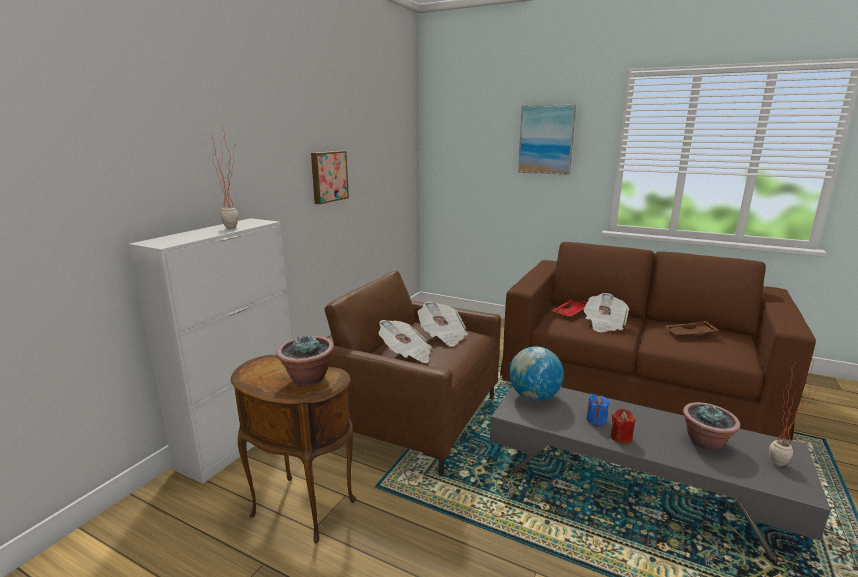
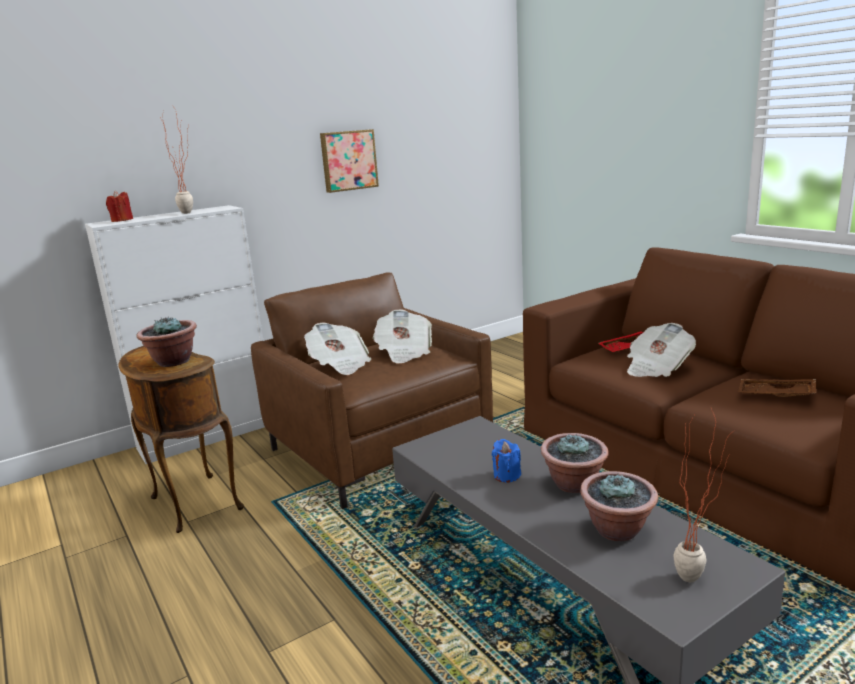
camera: 30 degrees right, 0 degrees up
globe [509,346,564,401] -> none
picture [518,105,576,175] -> none
red candle [611,408,635,444] -> red candle moved to [106,191,133,222]
none -> potted plant [541,433,608,493]

